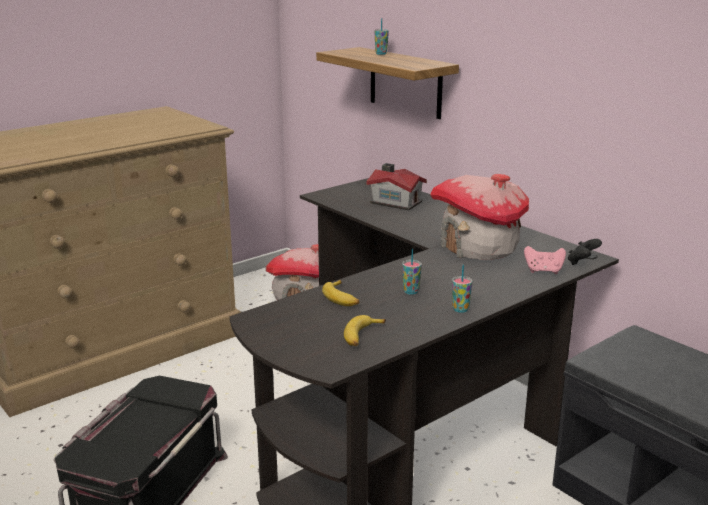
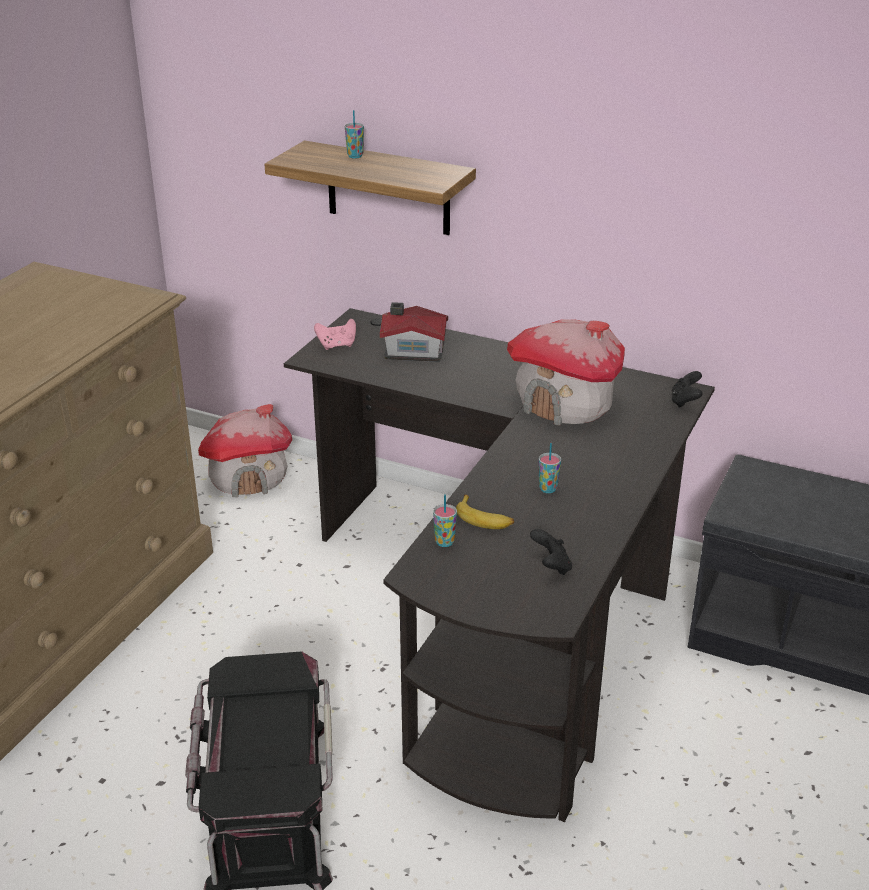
camera: 25 degrees left, 10 degrees up
banana [344,315,386,346] -> black game controller [530,529,572,575]
cup [452,265,472,313] -> cup moved to [433,494,457,547]
pink game controller [524,246,566,274] -> pink game controller moved to [314,319,356,350]

